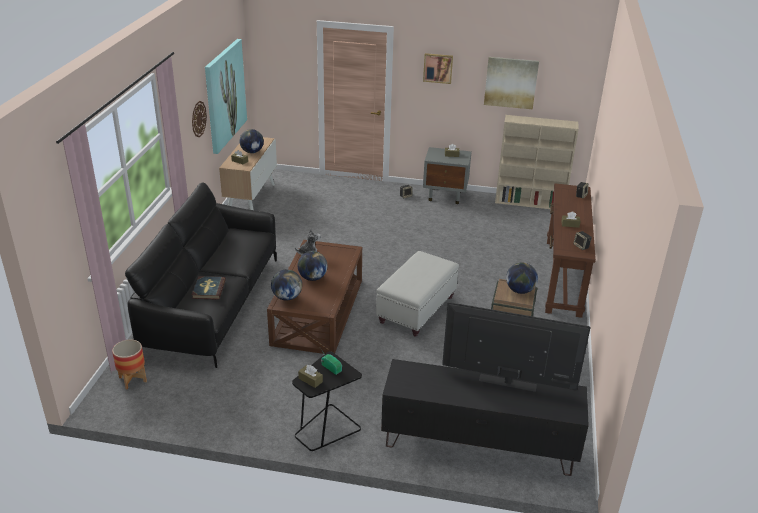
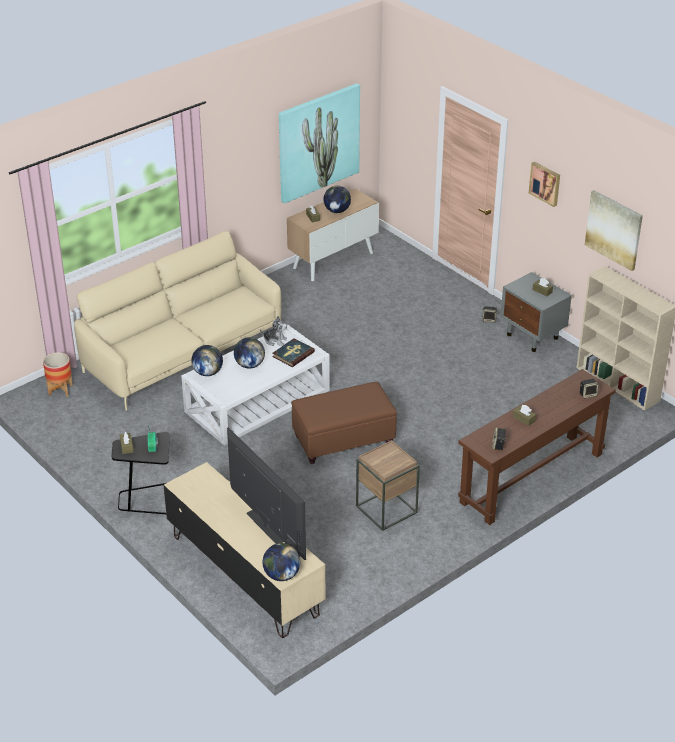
camera: 40 degrees right, 5 degrees up
black sofa [125,183,277,368] -> beige sofa [74,231,281,411]
wall clock [192,101,207,137] -> none
book [192,276,226,300] -> book moved to [272,338,315,367]
brown coffee table [267,240,362,354] -> white coffee table [181,325,330,445]
white ottoman [376,251,459,337] -> brown ottoman [291,382,397,464]
black tv stand [381,359,589,476] -> beige tv stand [164,462,325,638]
globe [506,263,538,294] -> globe moved to [263,543,300,581]

